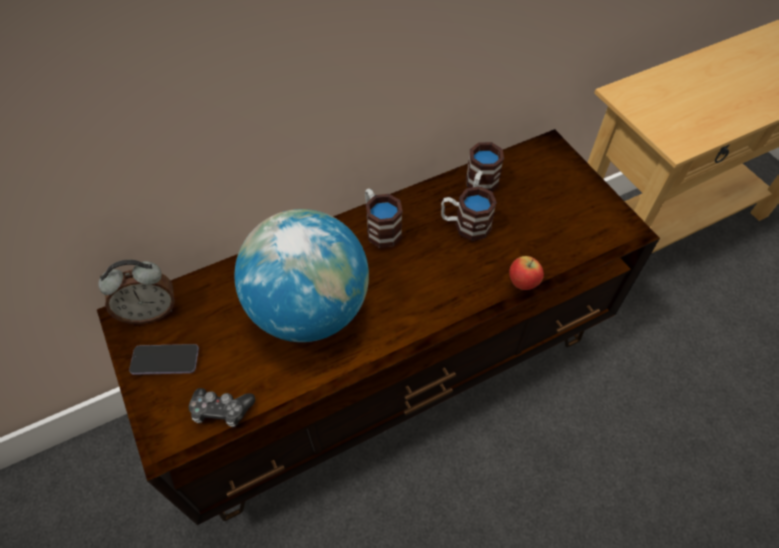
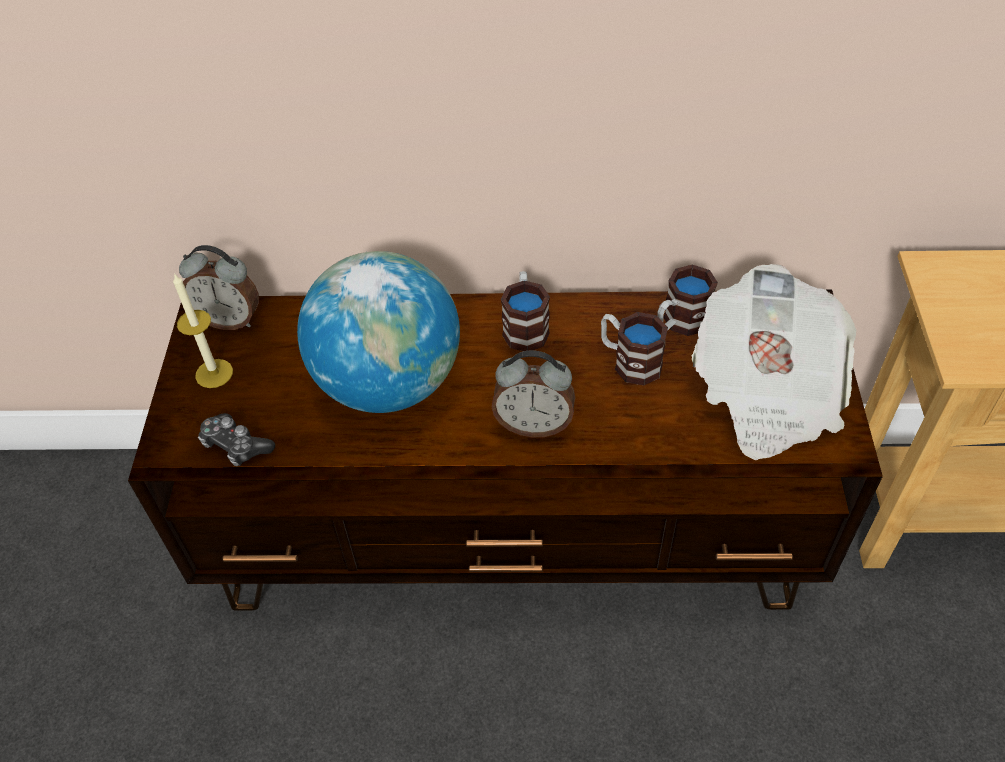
camera: 30 degrees right, 5 degrees down
phone [129,344,199,375] -> candle [173,273,233,388]
apple [509,256,544,290] -> none
none -> alarm clock [492,350,575,437]
none -> newspaper [691,264,856,460]

